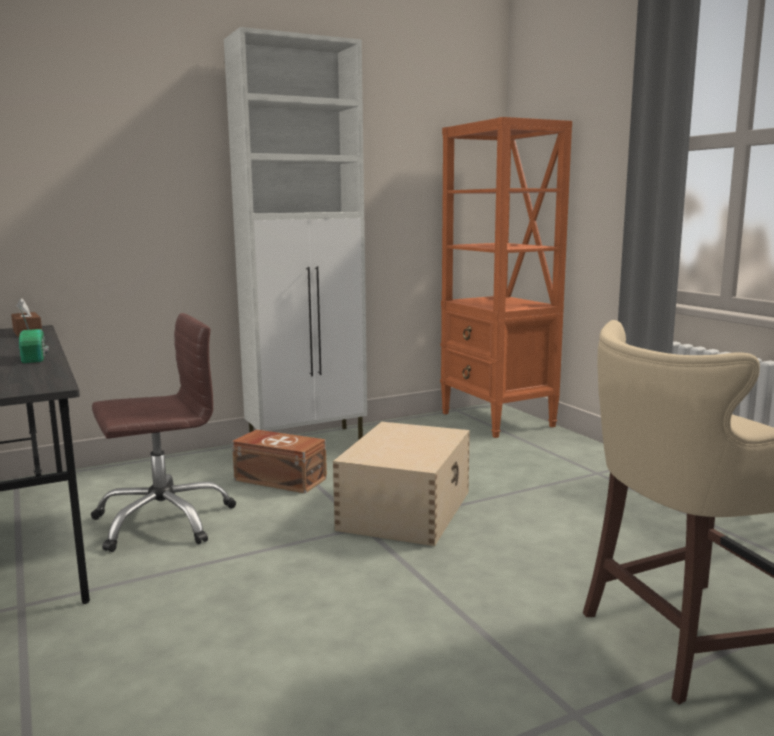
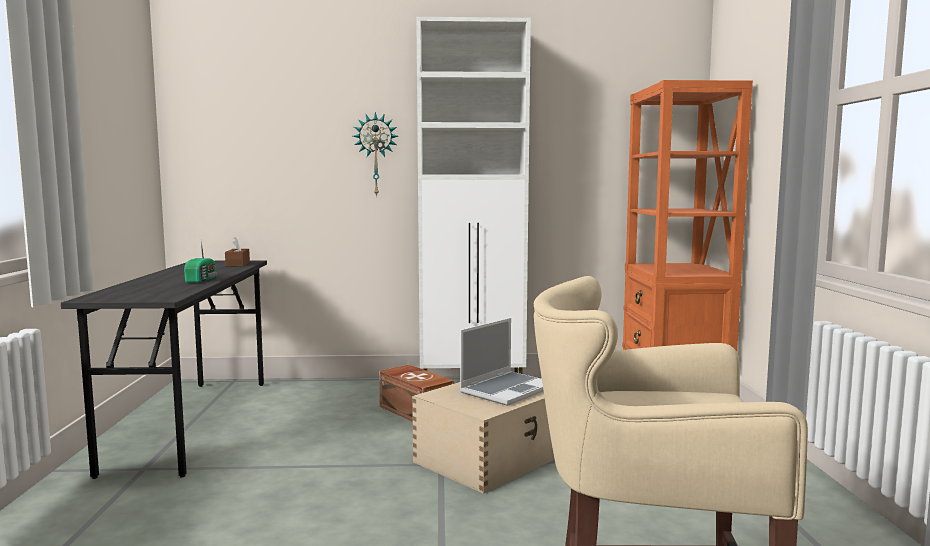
camera: 25 degrees right, 5 degrees down
brown office chair [91,313,236,552] -> none
none -> wall clock [353,112,398,197]
none -> laptop [460,318,543,406]

